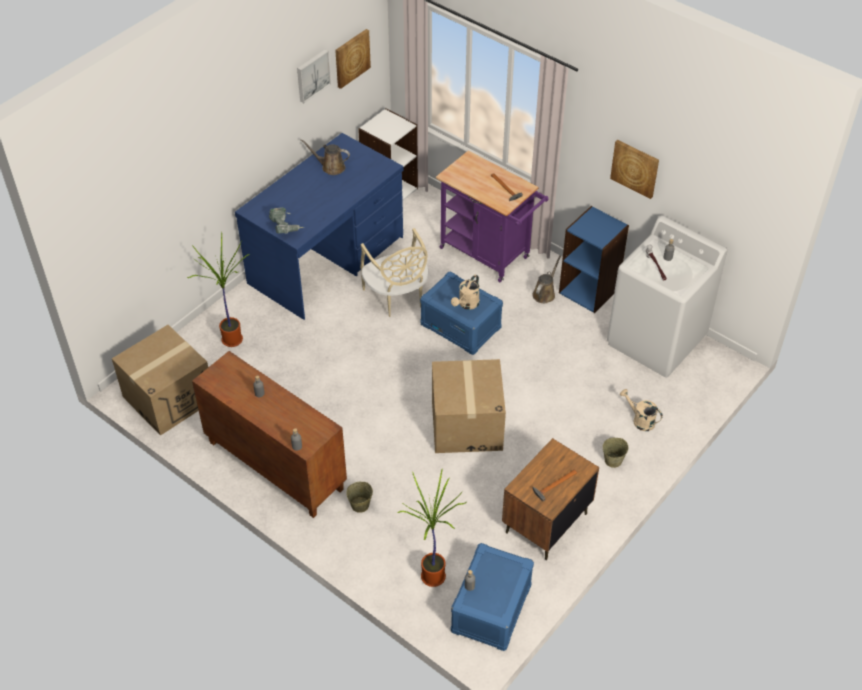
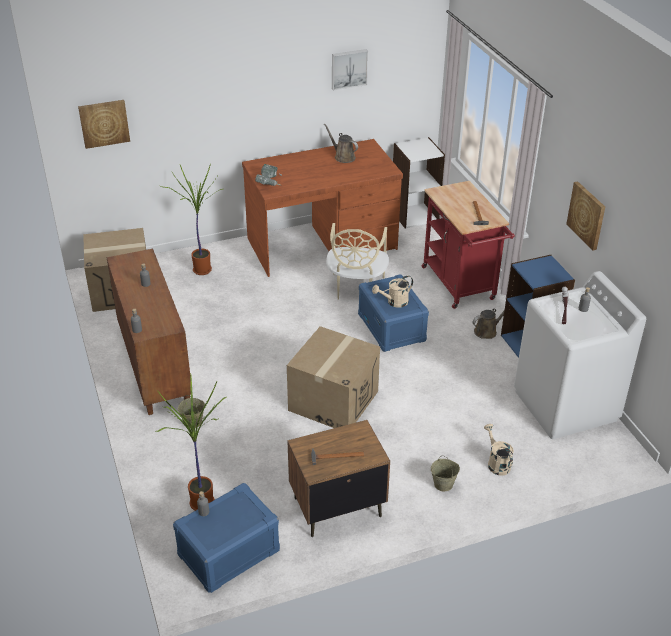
camera: 30 degrees right, 10 degrees down
blue desk [235,133,403,320] -> brown desk [242,139,403,277]
picture [335,29,371,89] -> picture moved to [78,100,130,149]
purple cart [436,150,548,282] -> red cart [421,181,515,309]

